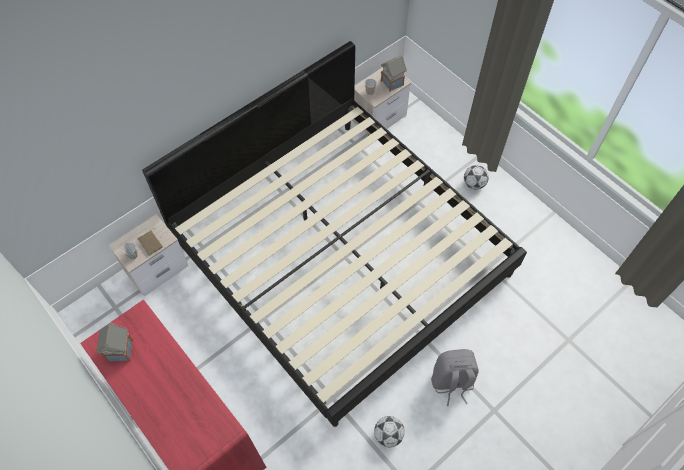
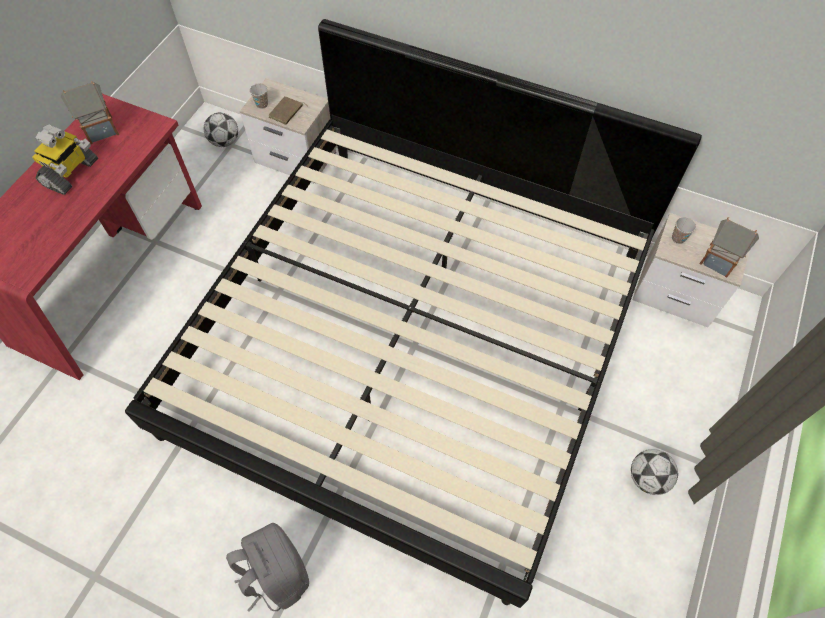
camera: 65 degrees right, 0 degrees up
football [374,416,405,447] -> football moved to [204,113,238,147]
none -> toy robot [32,125,98,195]

